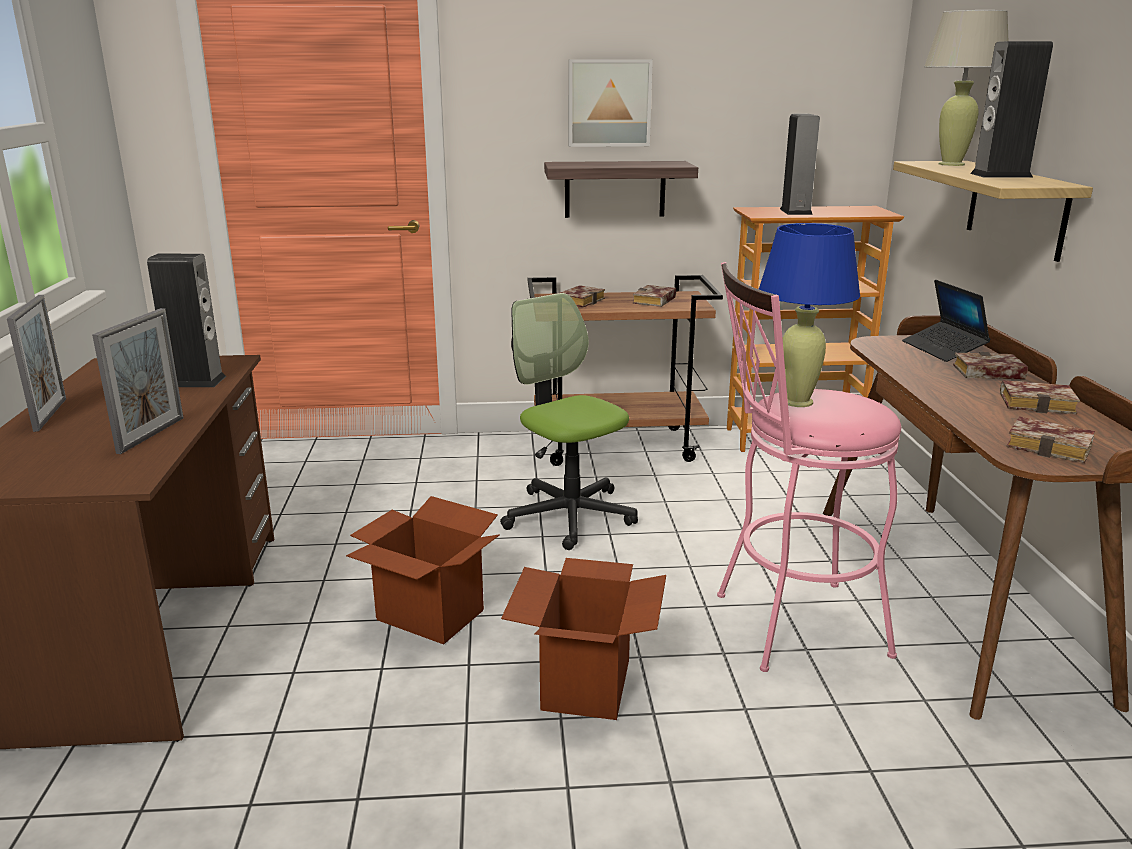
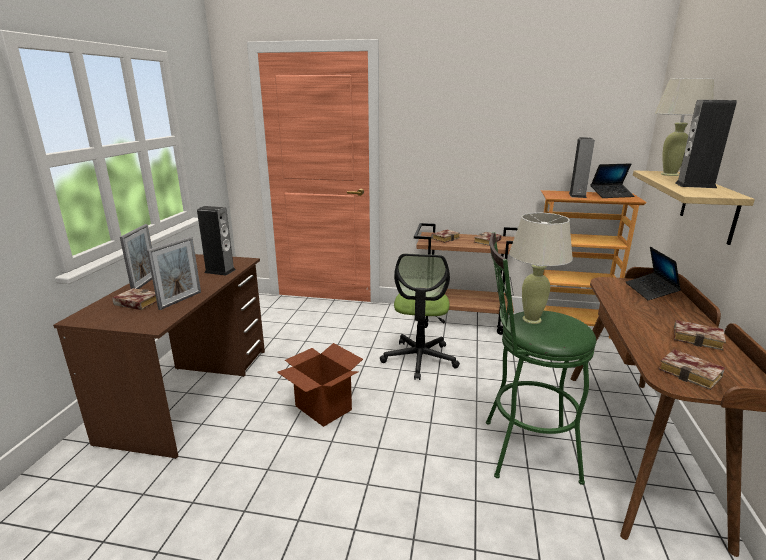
camera: 15 degrees right, 0 degrees up
office chair [500,293,638,550] -> office chair turned 150 degrees counterclockwise [380,254,460,380]
cardboard box [501,558,666,720] -> none
shelf [544,161,698,218] -> none
picture [568,60,653,147] -> none
pink stool [717,262,901,672] -> green stool [486,232,596,485]
blue table lamp [759,223,860,407] -> beige table lamp [509,212,573,324]
book [953,352,1028,379] -> book moved to [112,288,157,310]
none -> laptop [591,163,635,198]

